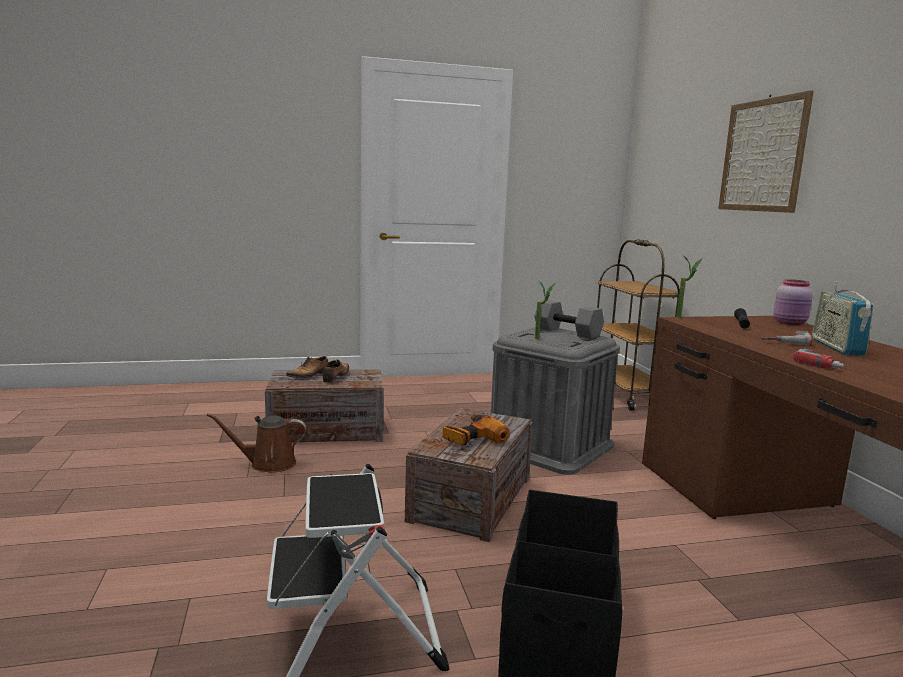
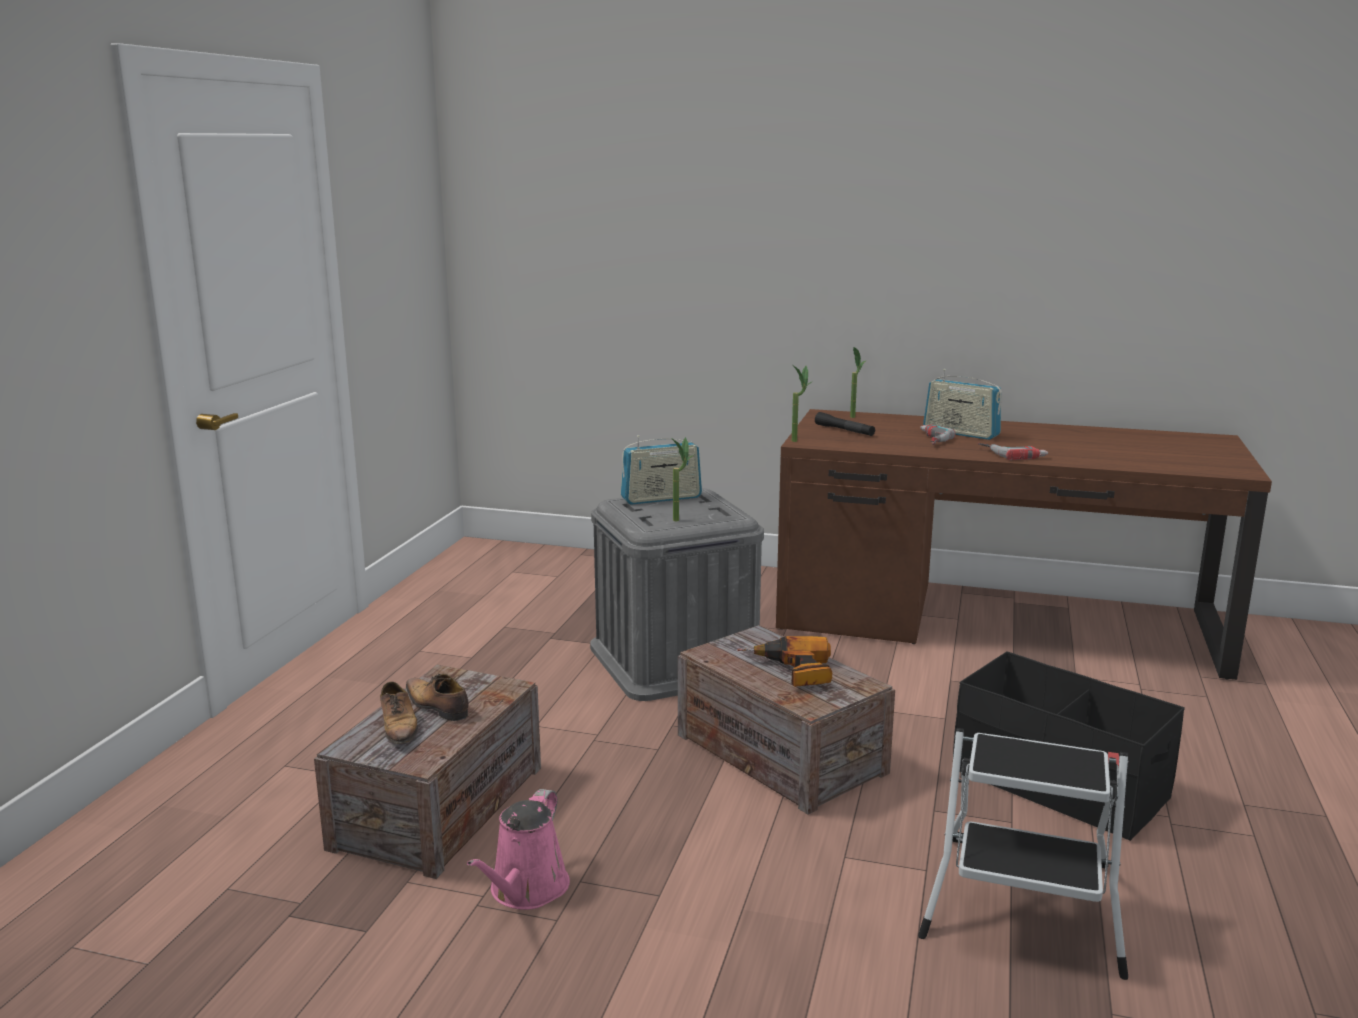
camera: 60 degrees left, 5 degrees up
brown watering can [206,413,307,473] -> pink watering can [467,789,570,910]
grey dumbbell [534,300,604,339] -> radio [621,435,702,505]
brown cart [597,239,680,411] -> none
picture [718,90,814,213] -> none
pink jar [773,279,813,325] -> potted plant [850,347,867,418]

